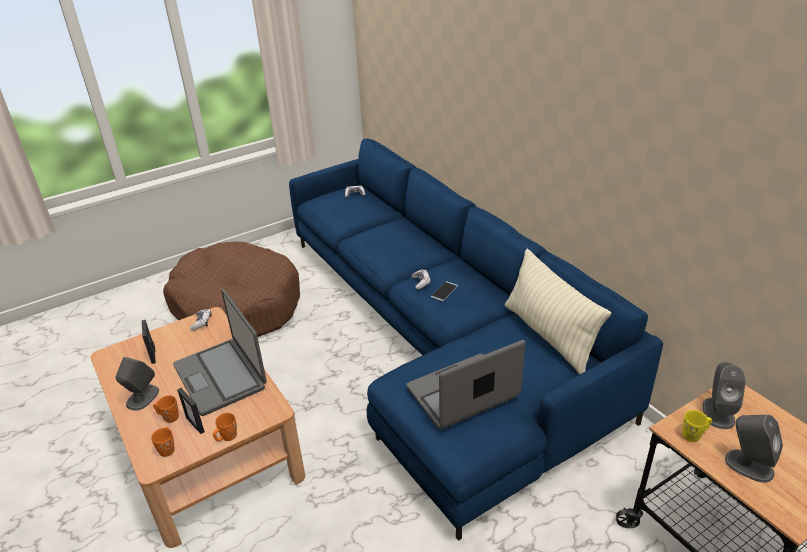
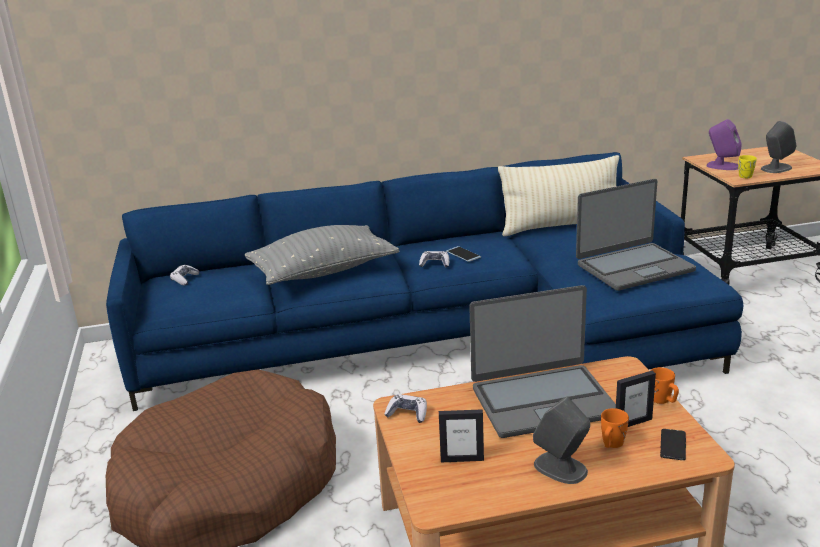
camera: 70 degrees left, 10 degrees down
orange mug [151,427,175,457] -> phone [660,429,686,460]
laptop [406,340,525,430] -> laptop turned 105 degrees counterclockwise [576,179,696,291]
grey speaker [703,362,746,429] -> purple speaker [706,119,742,170]
none -> grey pillow [245,225,399,285]

